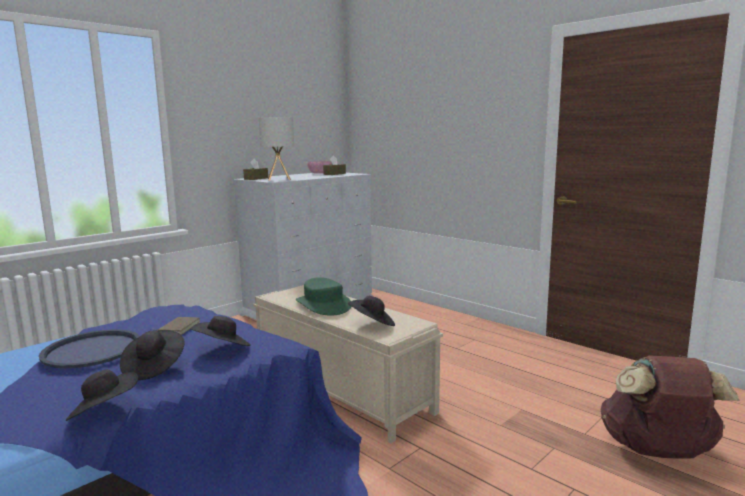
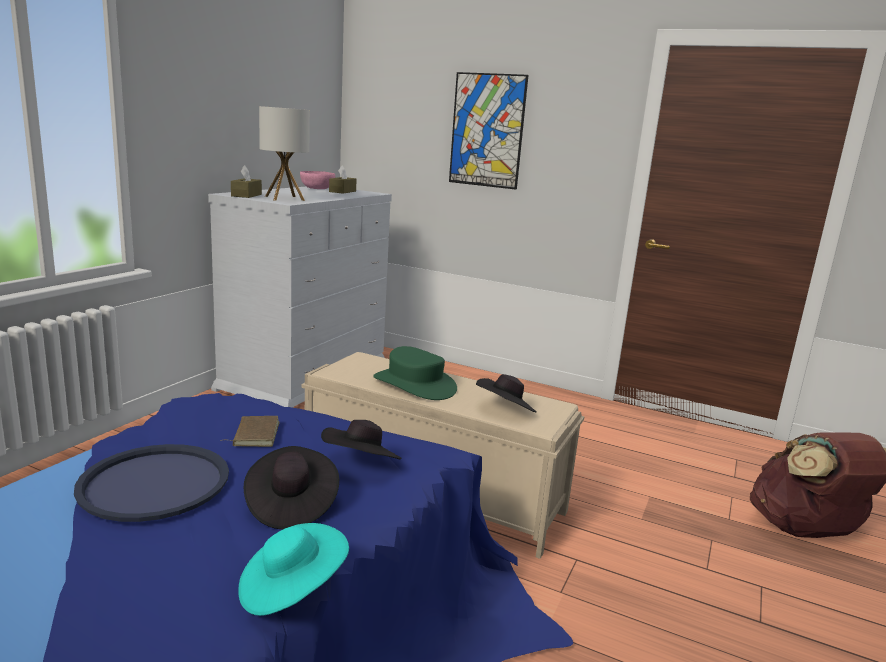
camera: 20 degrees left, 5 degrees up
black hat [66,369,138,421] -> turquoise hat [238,523,349,616]
none -> picture [449,72,528,190]

